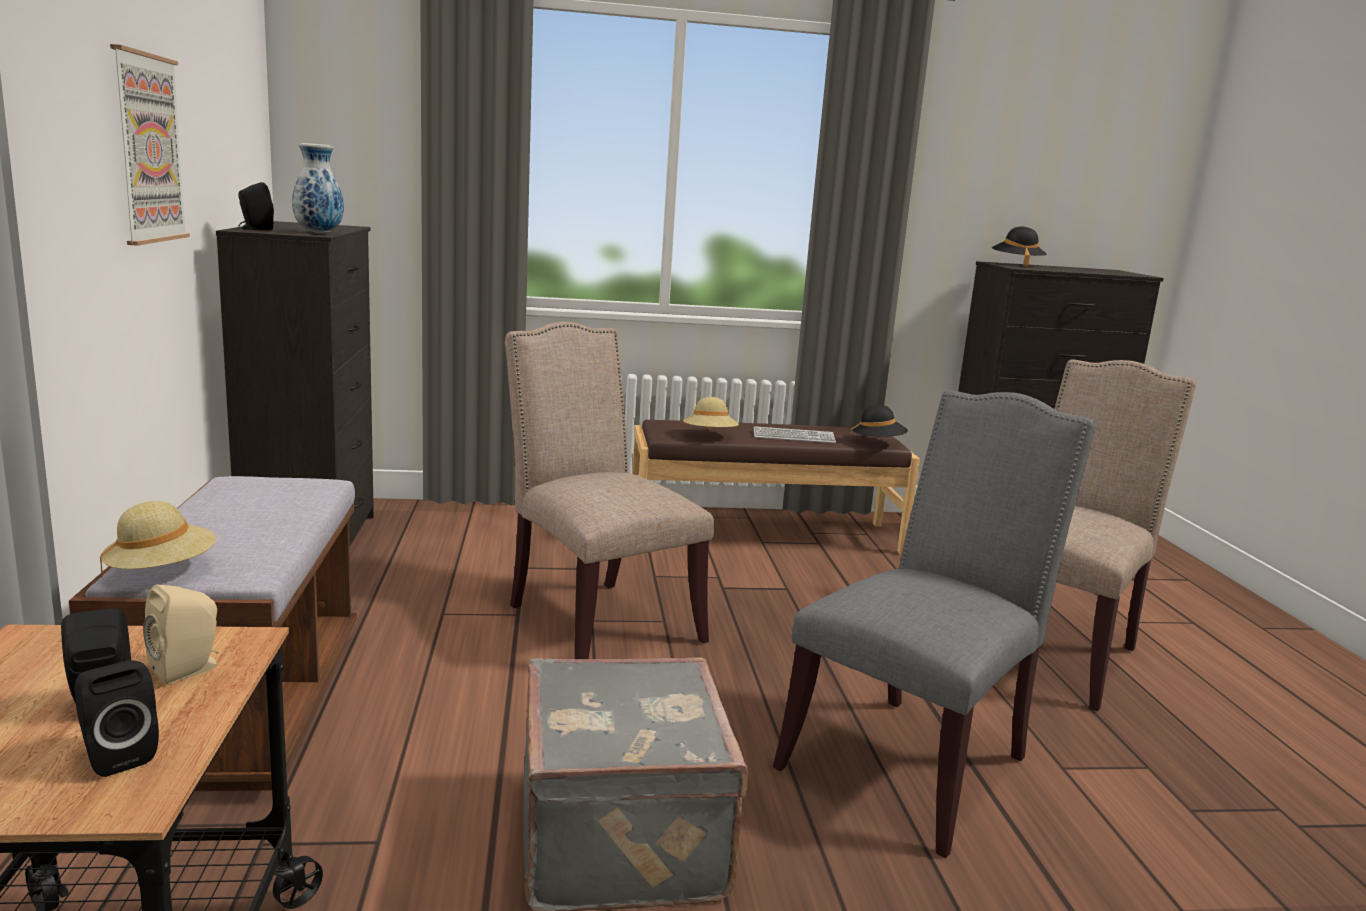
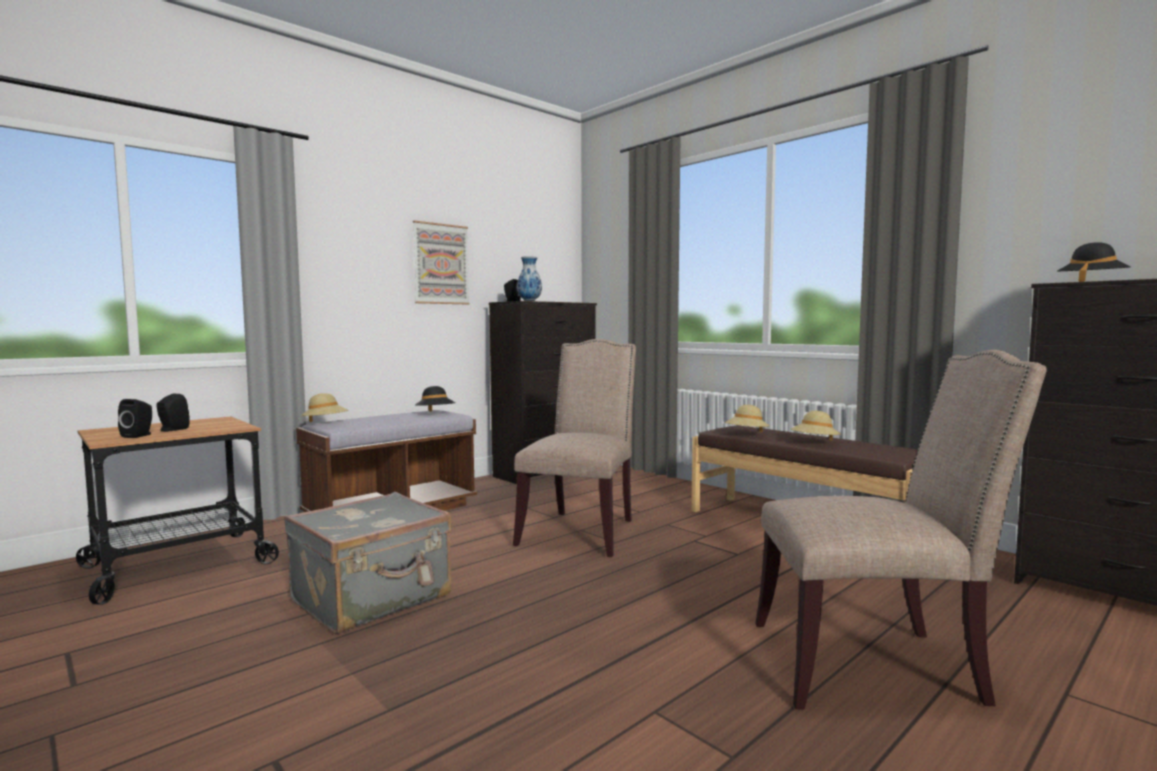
camera: 55 degrees right, 10 degrees down
beige speaker [143,585,219,684] -> none
keyboard [754,426,836,443] -> beige hat [791,411,841,441]
grey chair [773,390,1096,858] -> none
black hat [850,405,908,436] -> black hat moved to [415,386,456,412]

